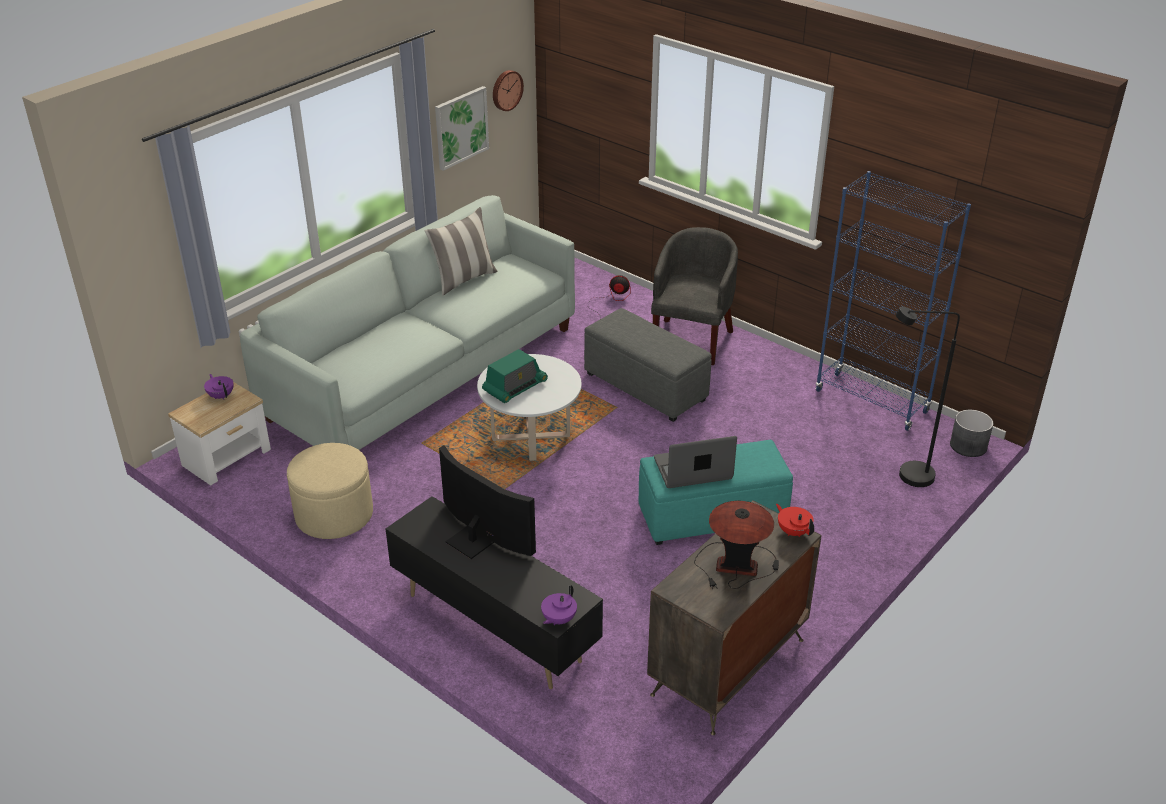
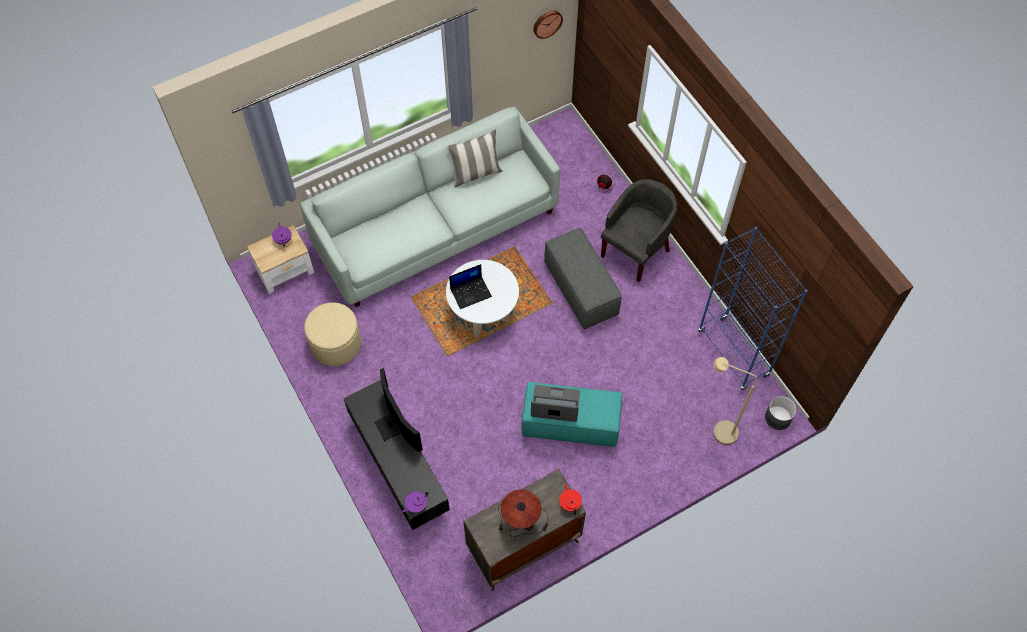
camera: 20 degrees right, 25 degrees up
picture [435,86,489,171] -> none
radio [482,349,548,403] -> laptop [449,264,492,309]
black floor lamp [896,306,960,487] -> beige floor lamp [713,357,757,445]

